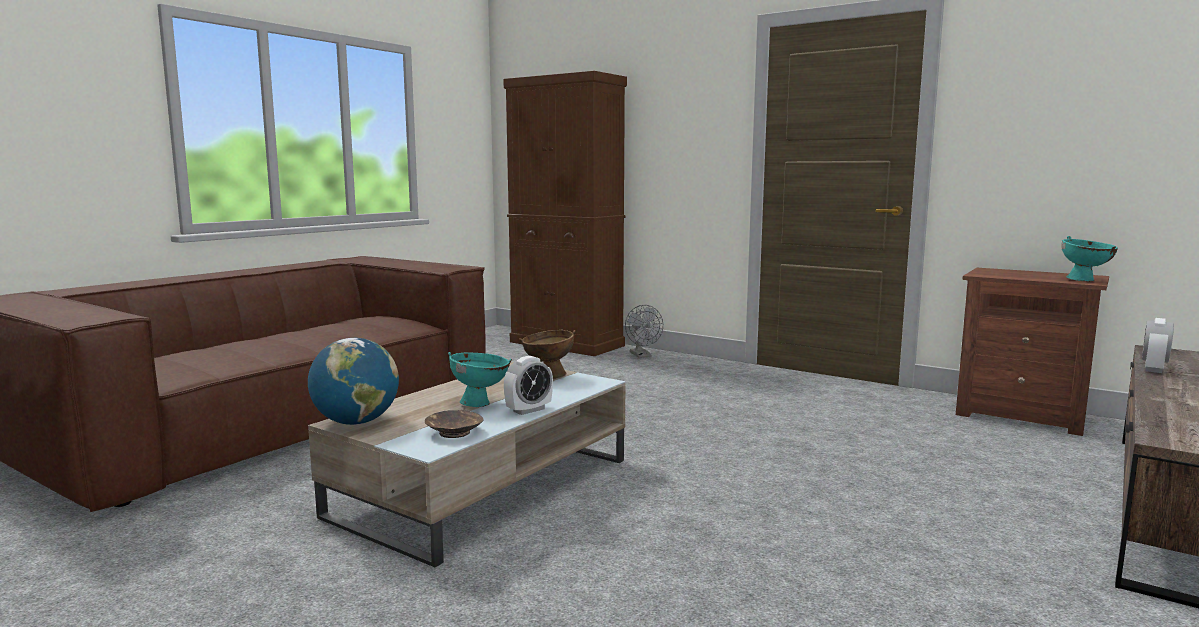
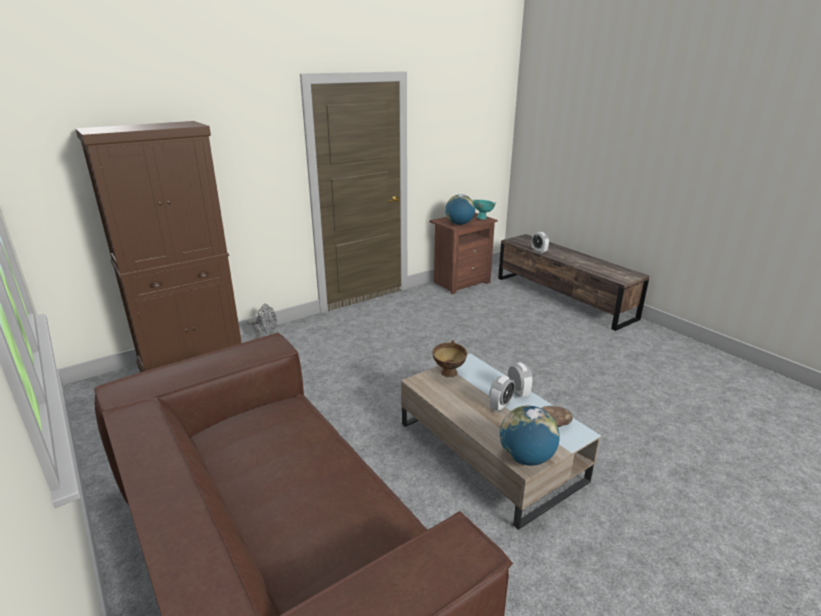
camera: 70 degrees left, 15 degrees up
turquoise bowl [448,352,512,407] -> alarm clock [489,376,515,412]
none -> globe [445,194,475,225]

